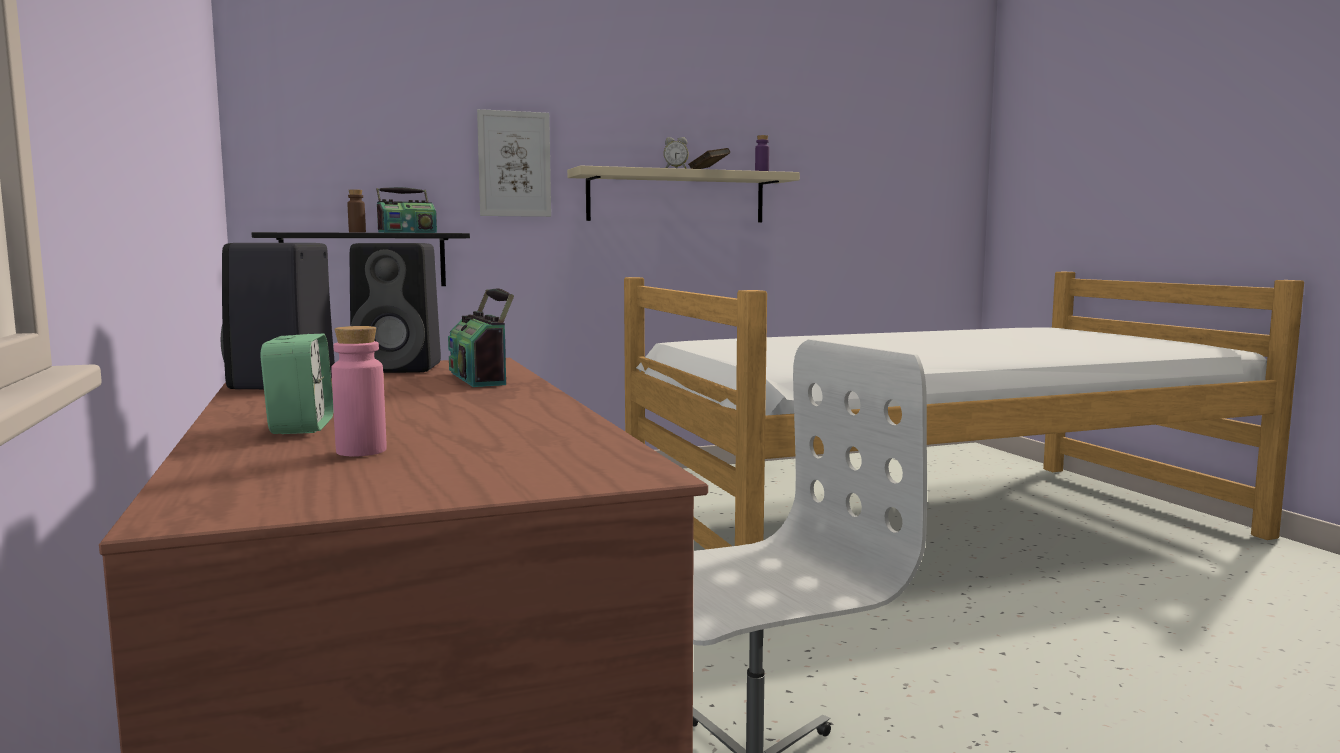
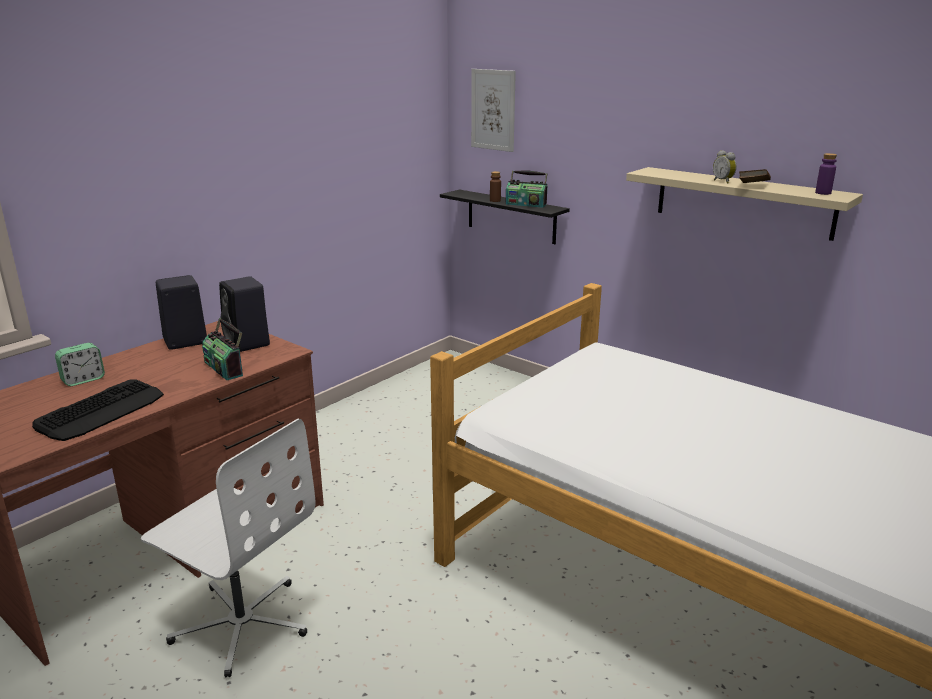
camera: 60 degrees right, 15 degrees up
pink bottle [332,326,386,457] -> none
radio [448,288,514,387] -> radio turned 75 degrees counterclockwise [202,318,243,380]
picture [477,109,551,217] -> picture moved to [471,69,516,152]
none -> keyboard [32,379,164,441]

